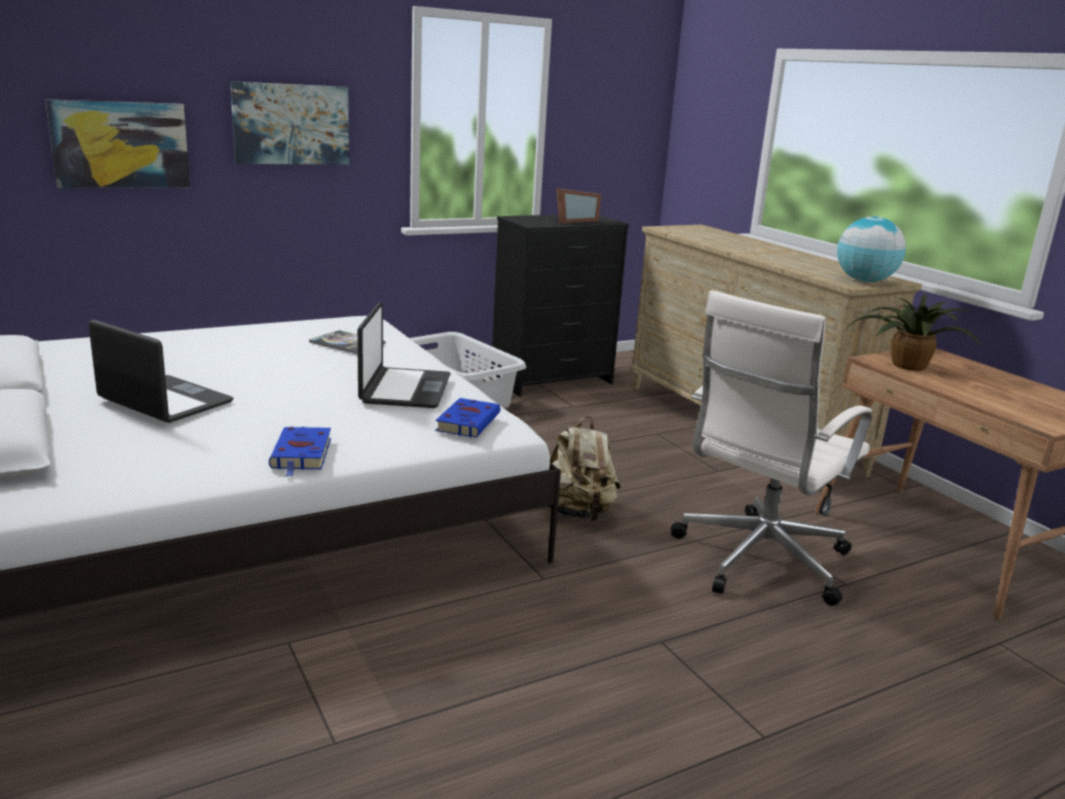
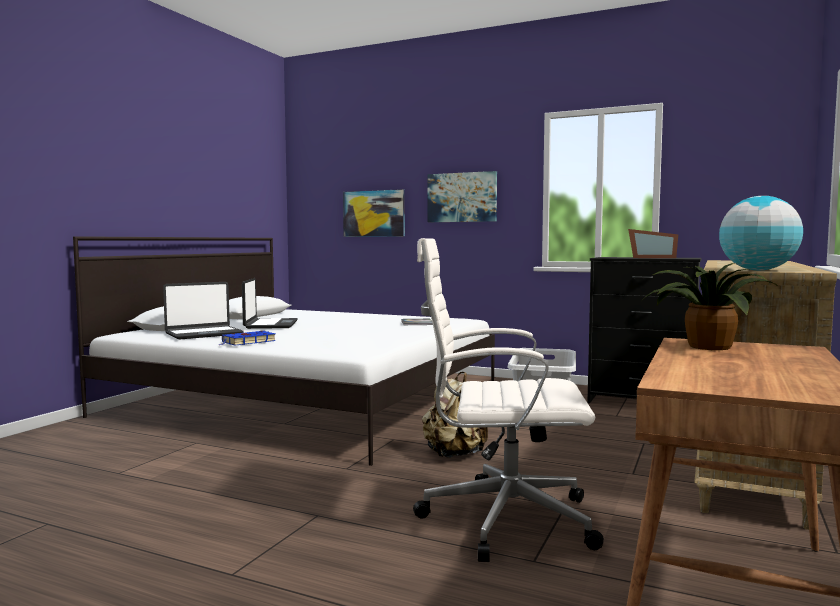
camera: 55 degrees right, 15 degrees down
laptop [357,302,451,408] -> laptop moved to [163,282,244,340]
blue book [435,398,500,438] -> none

